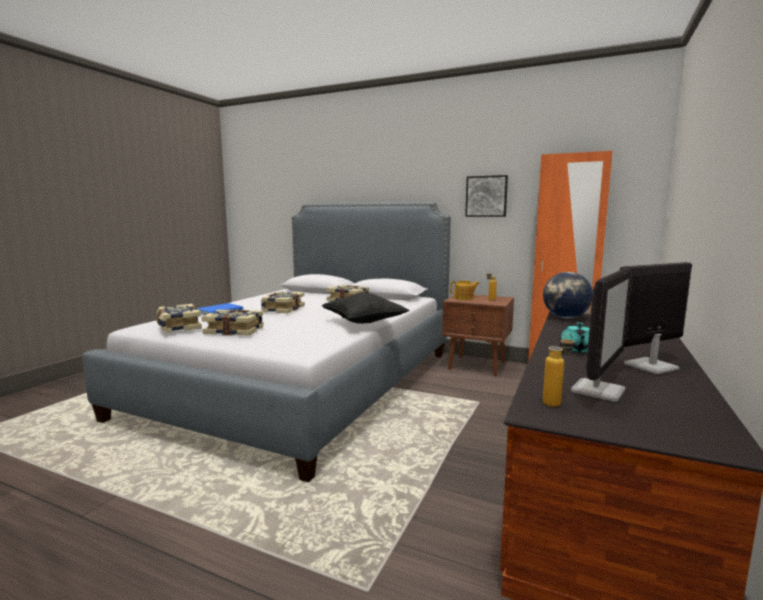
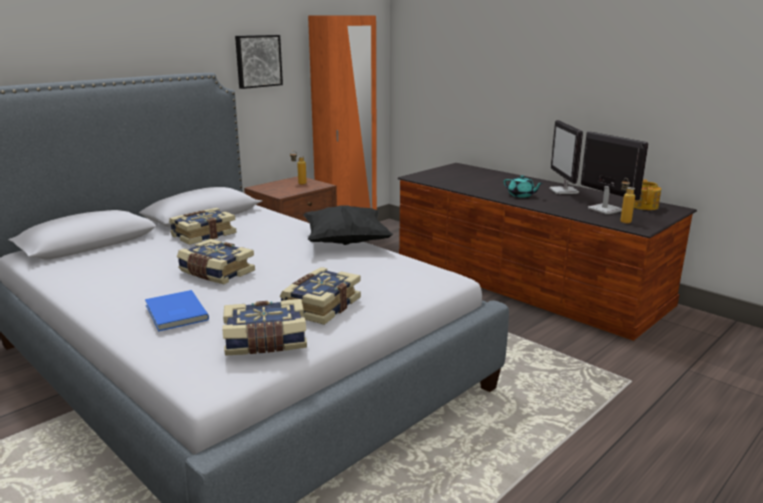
camera: 70 degrees left, 10 degrees up
teapot [450,281,480,300] -> teapot moved to [634,179,661,210]
globe [543,272,593,318] -> none

